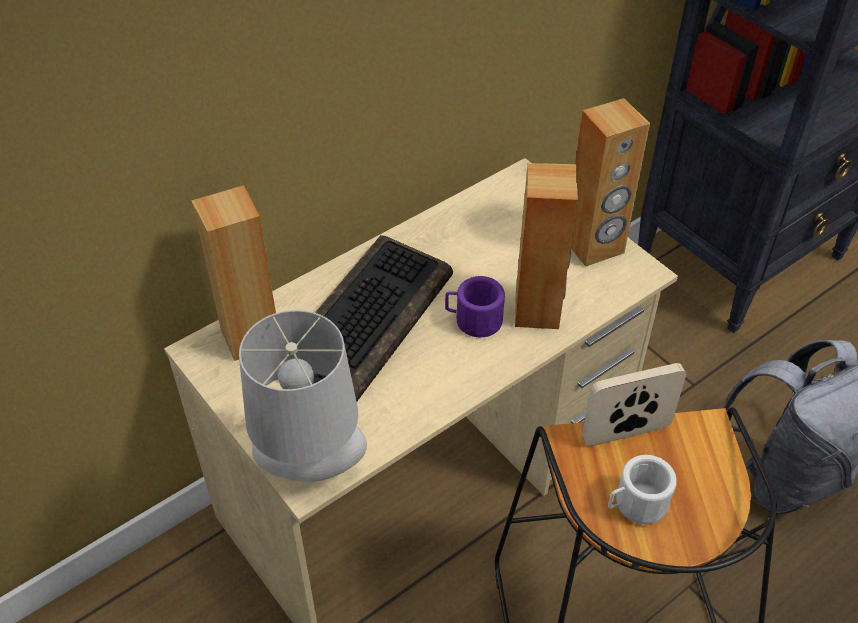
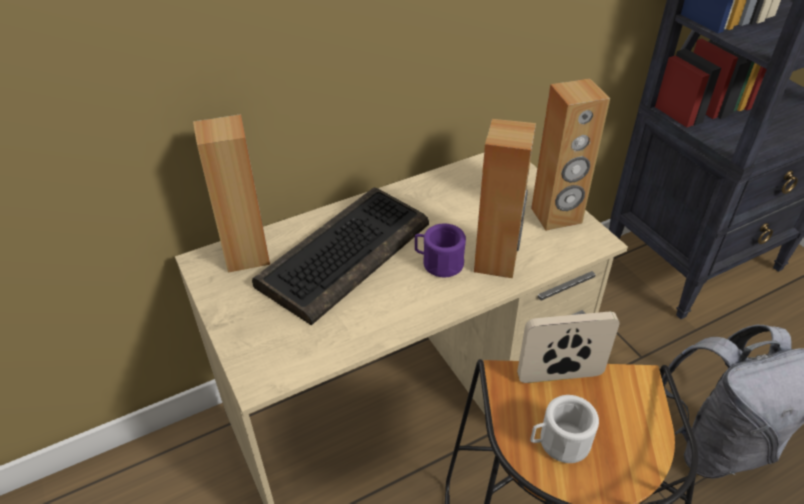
camera: 10 degrees right, 5 degrees down
grey table lamp [239,310,367,482] -> none

